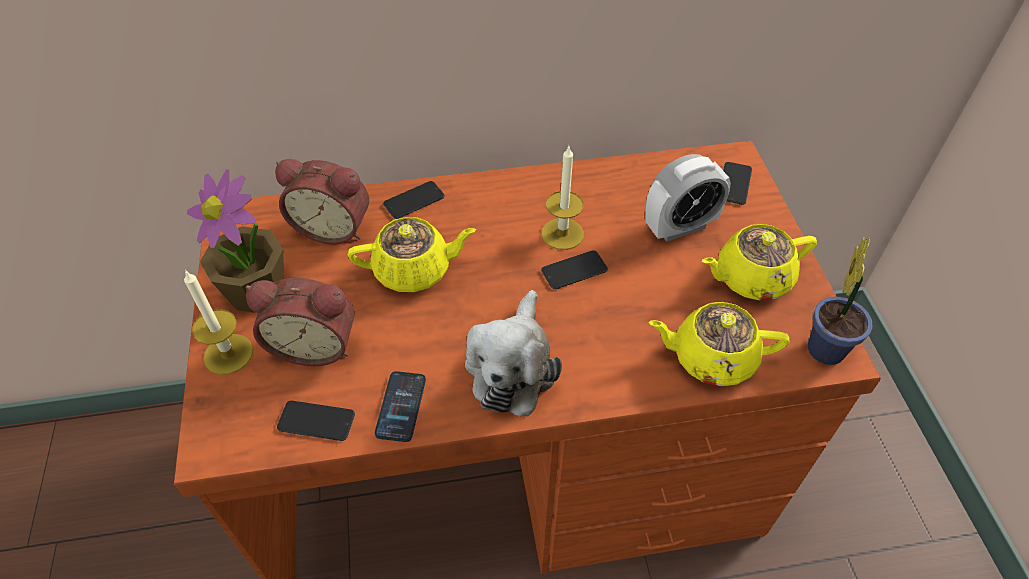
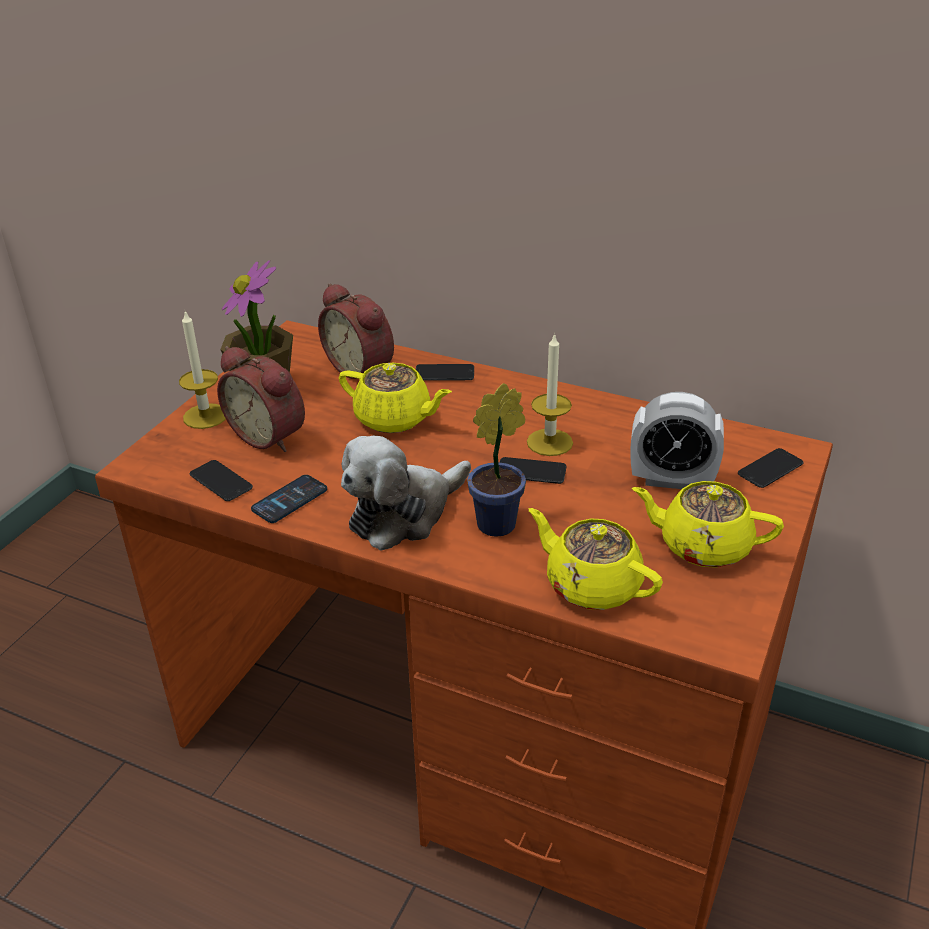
camera: 35 degrees right, 15 degrees down
potted plant [808,237,873,365] -> potted plant moved to [467,383,526,537]

